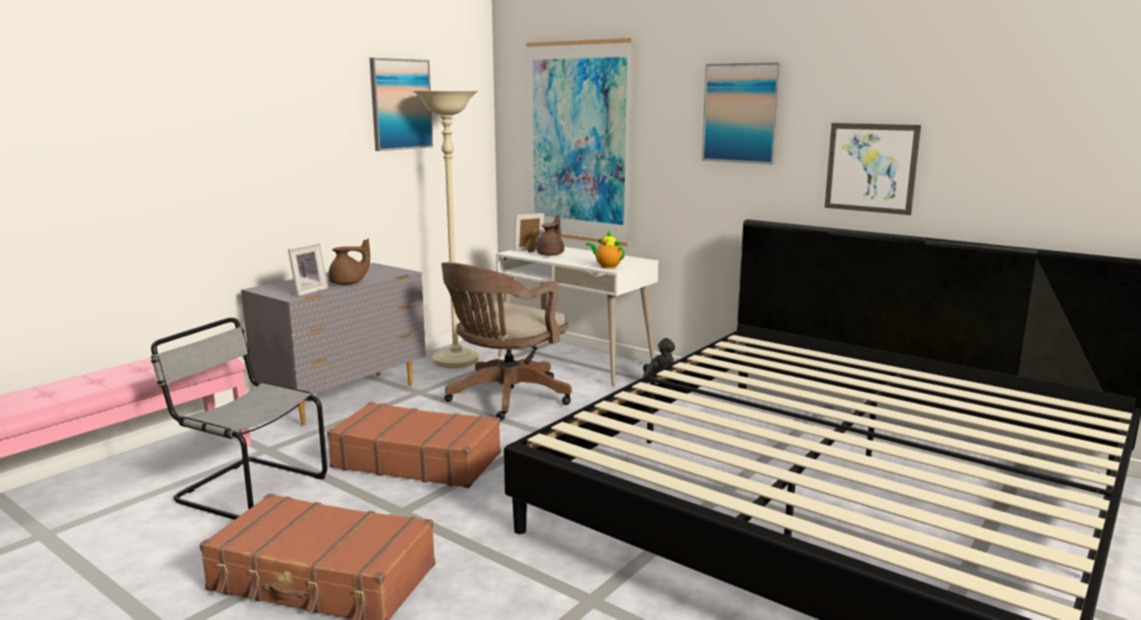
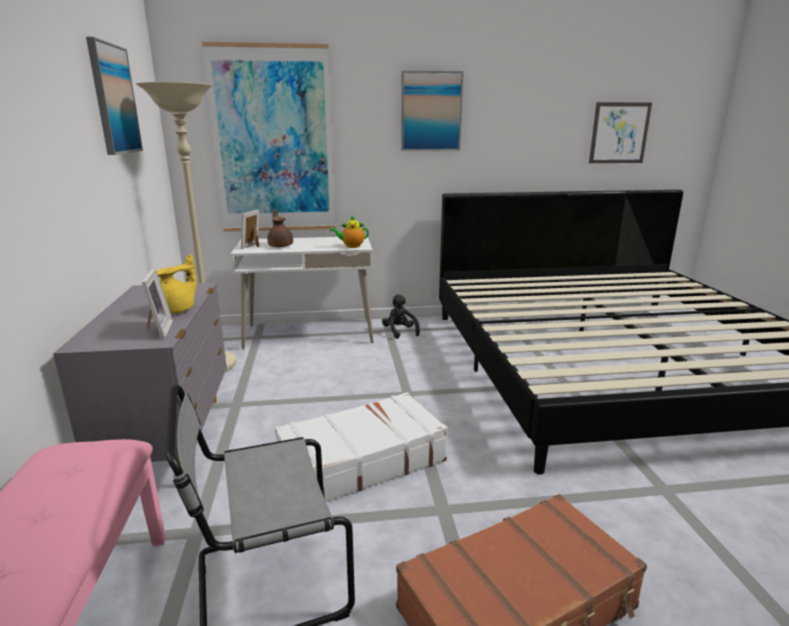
camera: 45 degrees left, 5 degrees up
brown suitcase [327,402,501,488] -> white suitcase [275,392,448,502]
brown teapot [329,239,370,285] -> yellow teapot [156,254,197,314]
brown office chair [441,262,572,421] -> none
picture [825,123,921,215] -> picture moved to [589,102,652,163]

